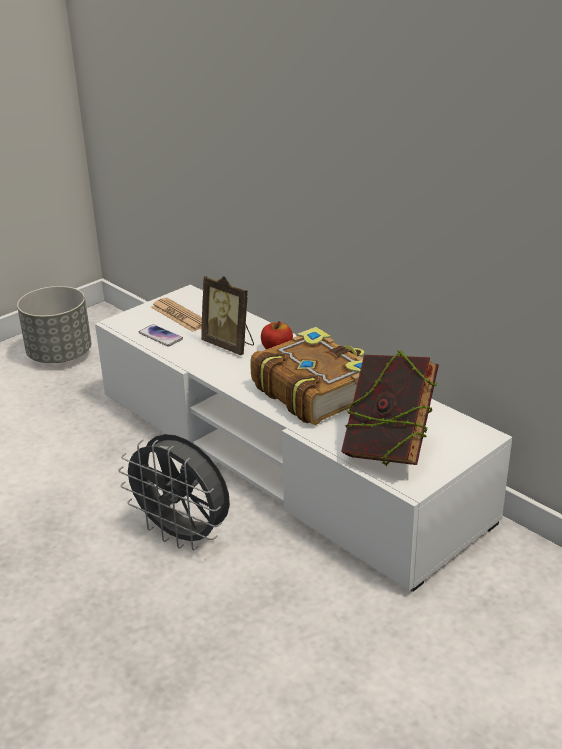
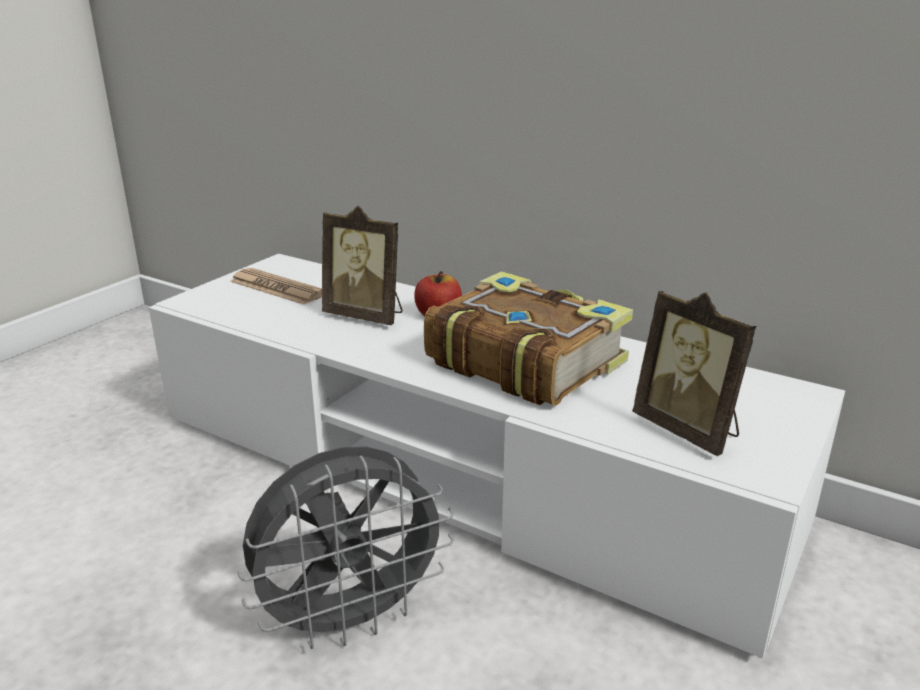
camera: 15 degrees left, 5 degrees down
grey planter [17,286,92,363] -> none
grey fan [118,434,230,550] -> grey fan turned 45 degrees counterclockwise [237,447,454,649]
phone [139,324,183,347] -> none
book [341,350,439,466] -> picture frame [632,291,756,456]

